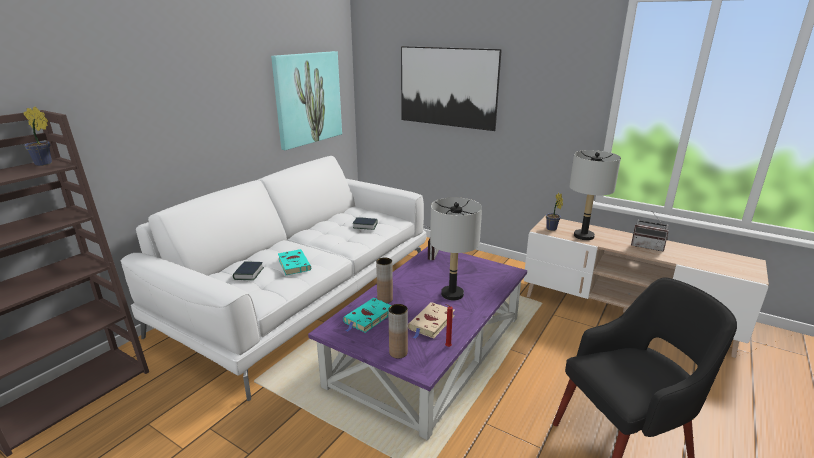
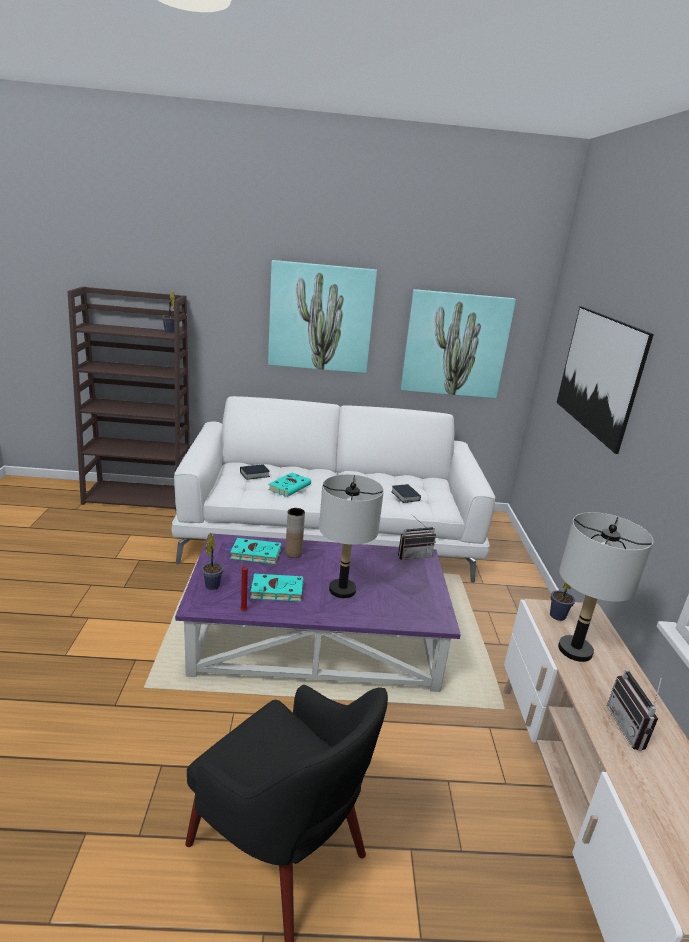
camera: 55 degrees right, 0 degrees up
brown vase [388,304,408,359] -> potted plant [202,533,224,590]
beige book [408,302,455,339] -> turquoise book [247,574,304,602]
none -> picture [268,260,377,373]

